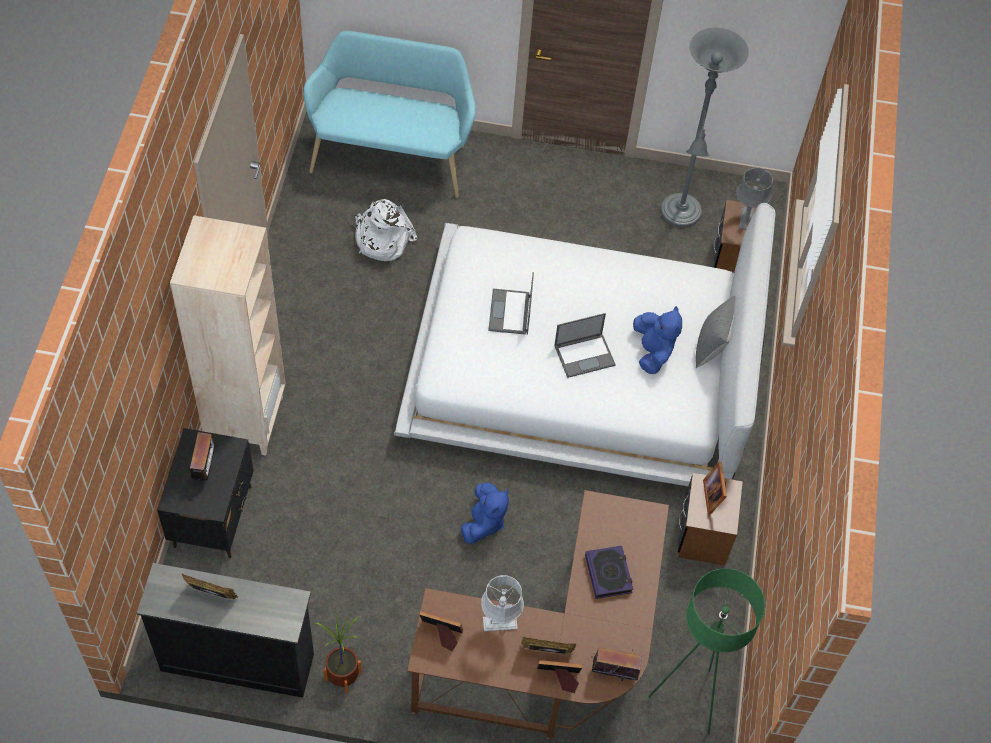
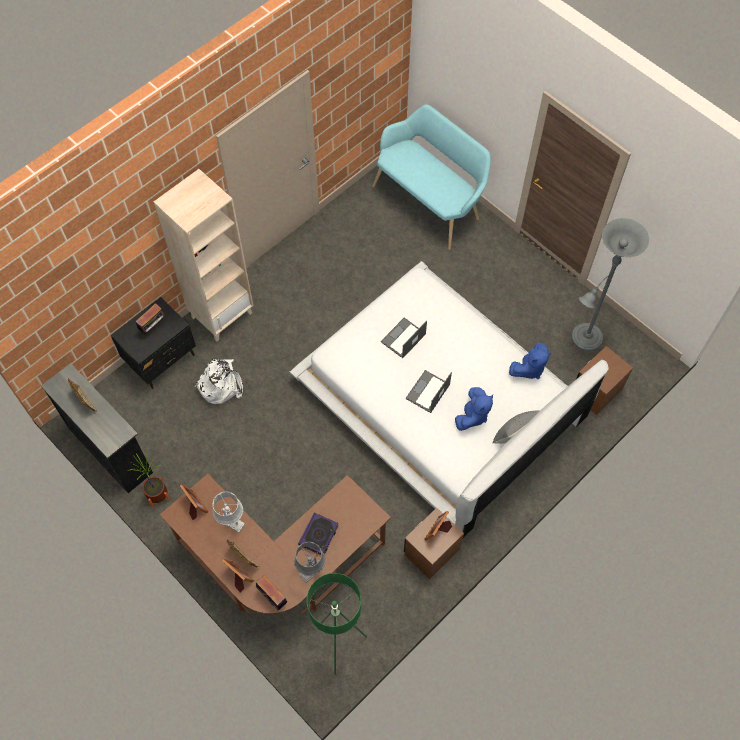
camera: 40 degrees right, 5 degrees up
white backpack [355,199,417,261] -> white backpack moved to [194,358,243,404]
blue plush toy [461,483,509,544] -> blue plush toy moved to [509,343,551,379]
laptop [554,313,616,378] -> laptop turned 105 degrees clockwise [406,370,452,413]
grey table lamp [736,167,773,230] -> grey table lamp moved to [294,542,325,583]

